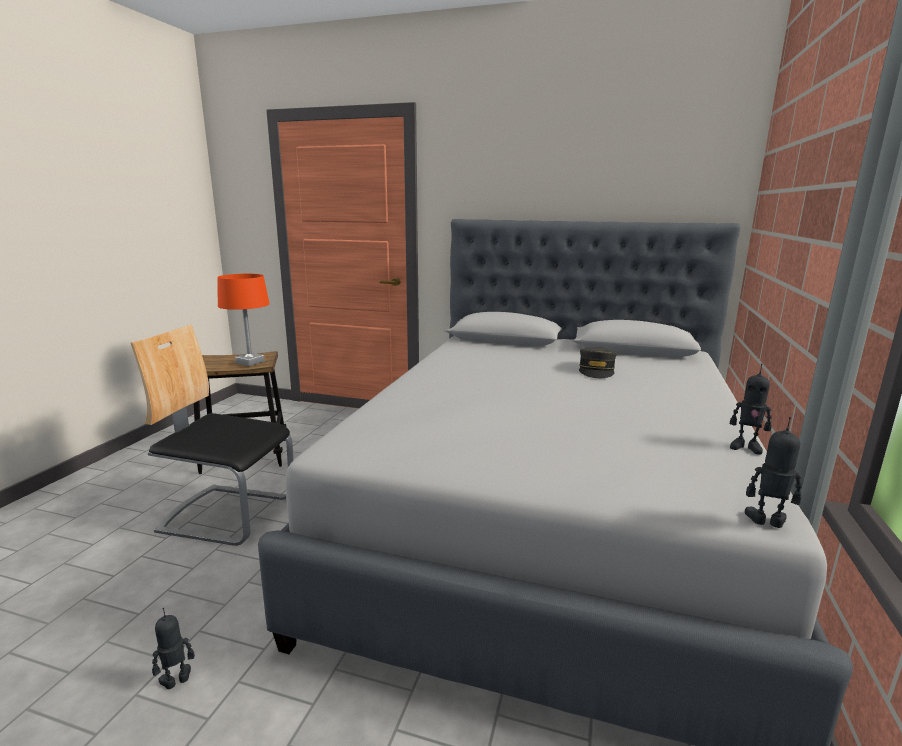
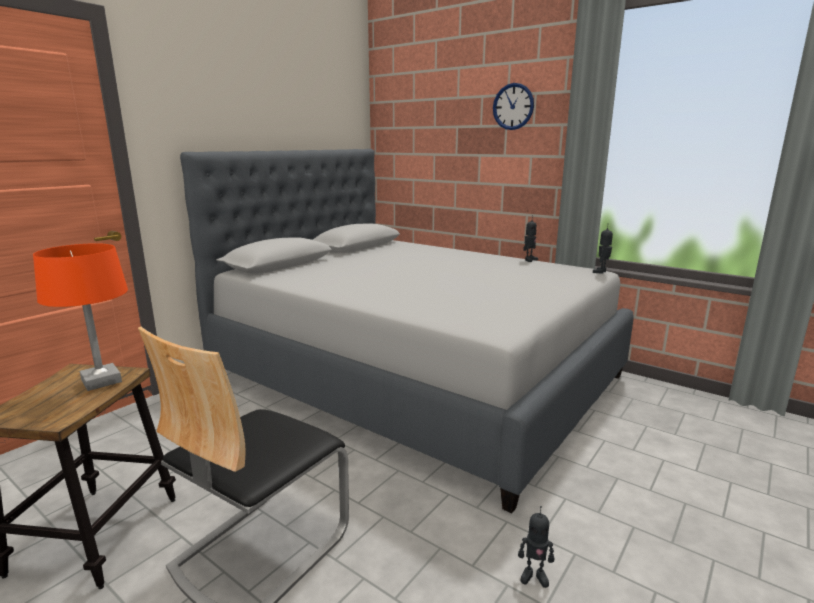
camera: 70 degrees left, 0 degrees up
toy robot [152,608,195,689] -> toy robot turned 60 degrees counterclockwise [518,506,554,588]
grey cap [579,347,617,378] -> none
none -> wall clock [493,83,534,130]

